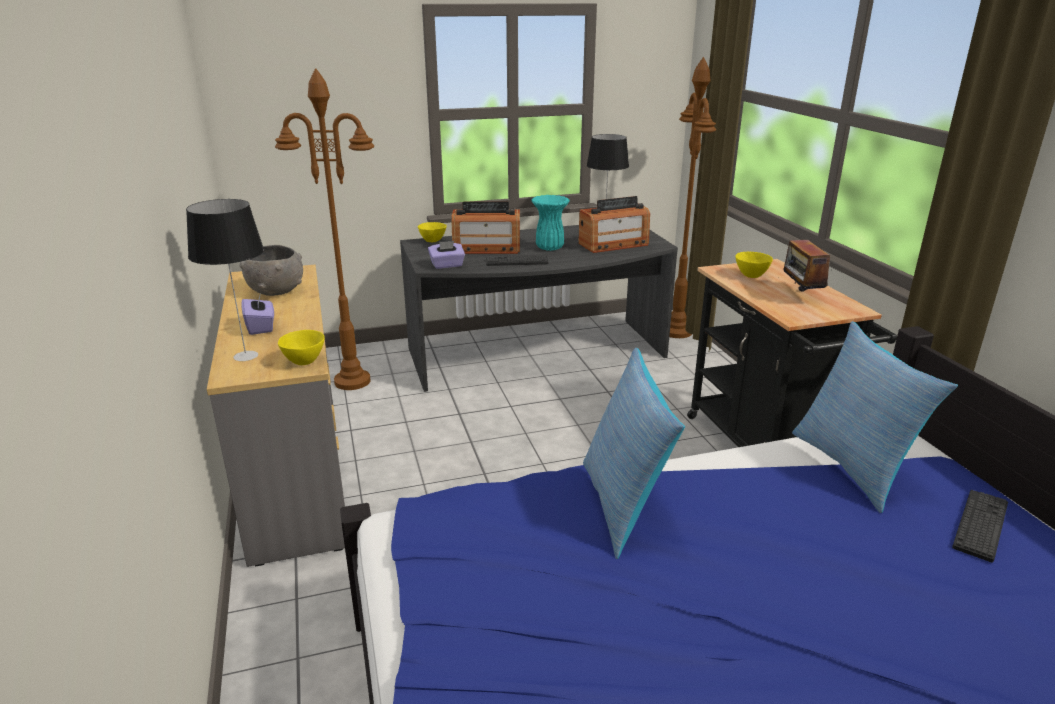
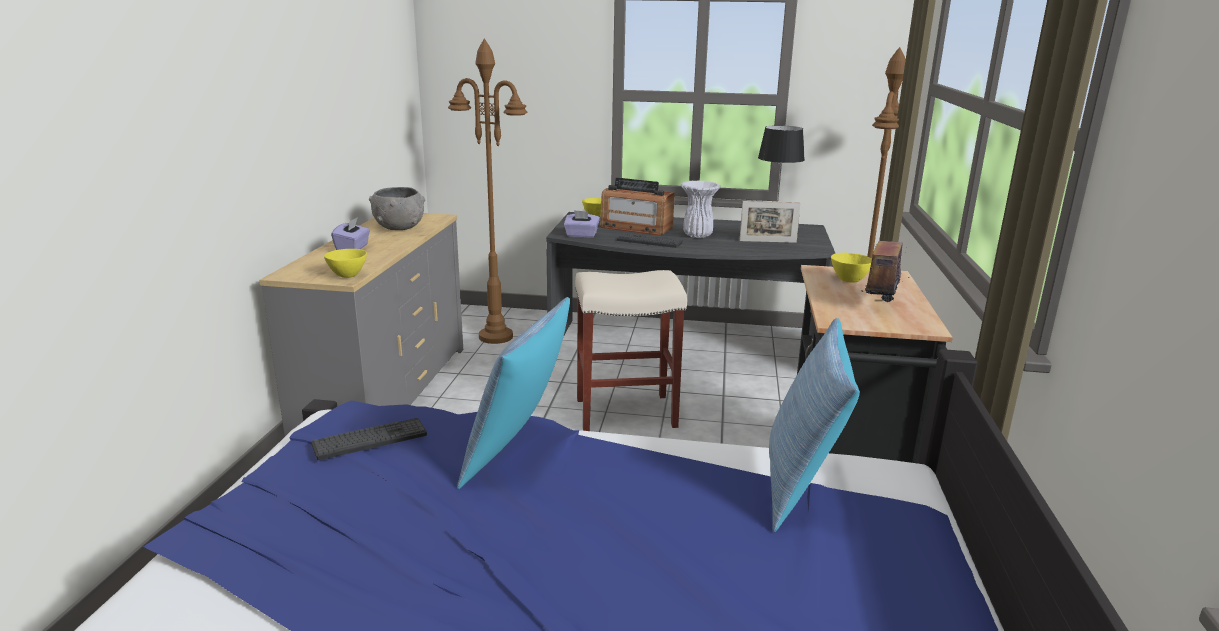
camera: 25 degrees right, 5 degrees down
table lamp [186,199,264,361] -> none
turquoise vase [531,195,570,251] -> white vase [681,180,721,238]
radio [578,196,650,253] -> picture frame [739,201,801,243]
keyboard [952,490,1008,563] -> keyboard moved to [311,418,427,460]
none -> beige stool [575,270,687,431]

